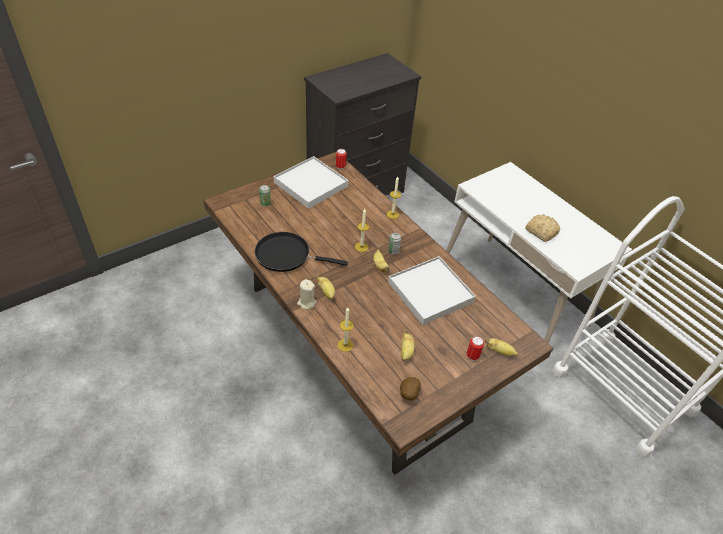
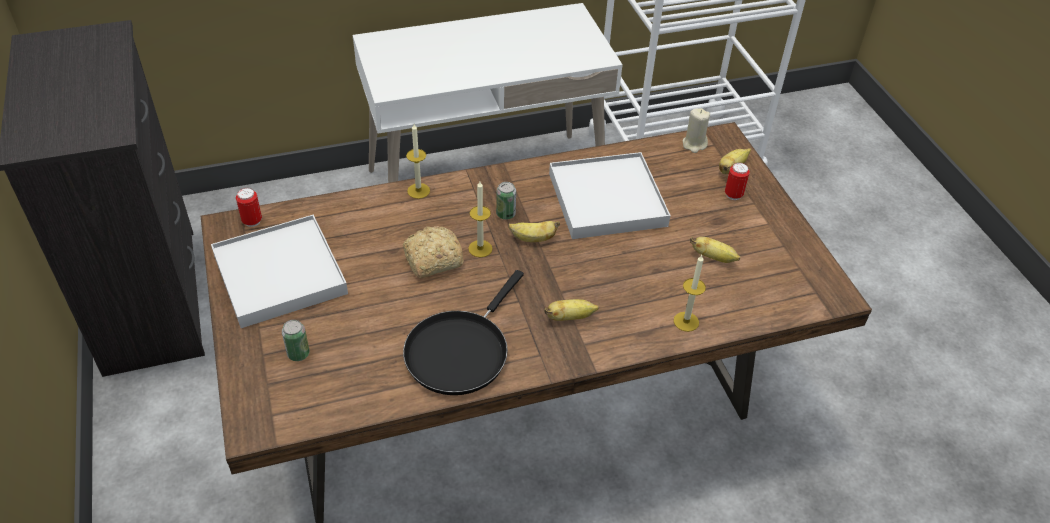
camera: 70 degrees left, 0 degrees up
beige candle [297,279,317,309] -> beige candle moved to [683,108,710,153]
potato [400,377,421,400] -> none
bread [525,214,560,242] -> bread moved to [403,226,464,278]

